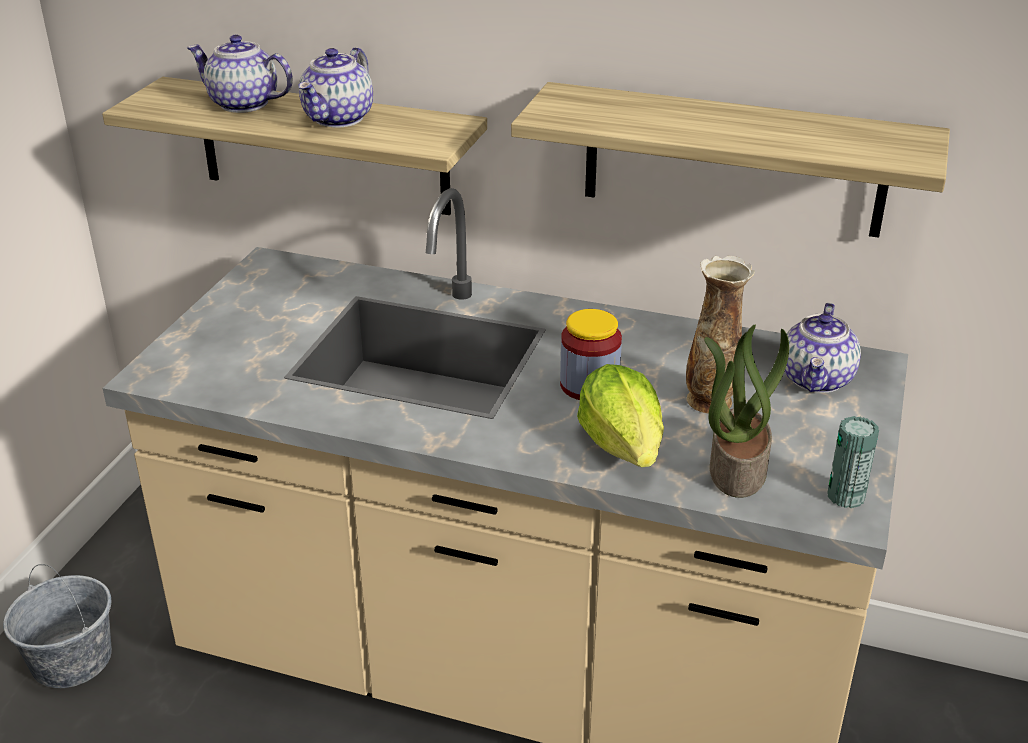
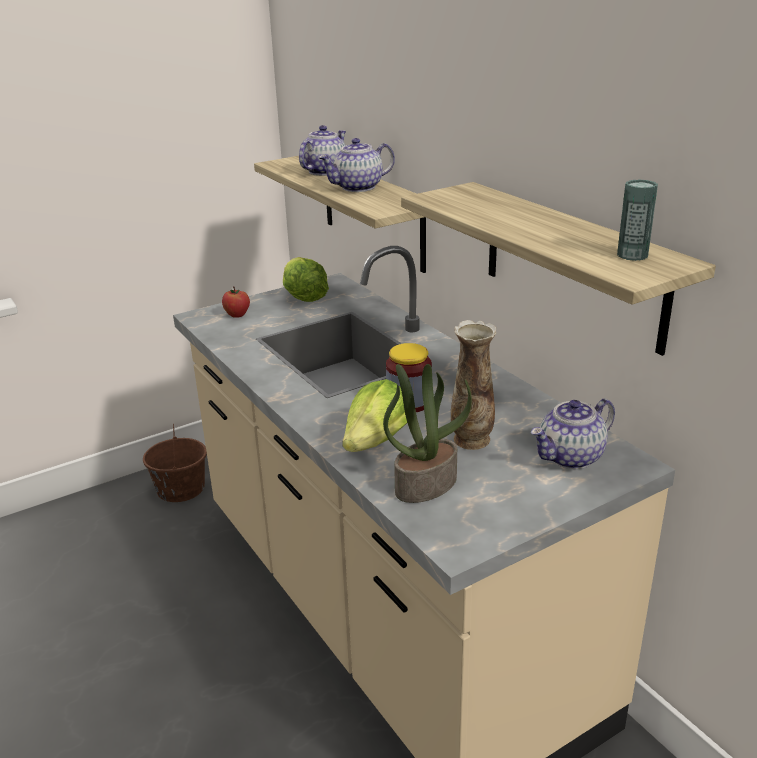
camera: 40 degrees right, 5 degrees down
grey bucket [3,564,112,688] -> brown bucket [143,424,207,502]
teapot [187,35,293,113] -> teapot turned 60 degrees clockwise [299,125,346,176]
can [827,416,879,508] -> can moved to [617,179,658,261]
none -> apple [222,286,250,318]
none -> lettuce [283,257,329,302]

